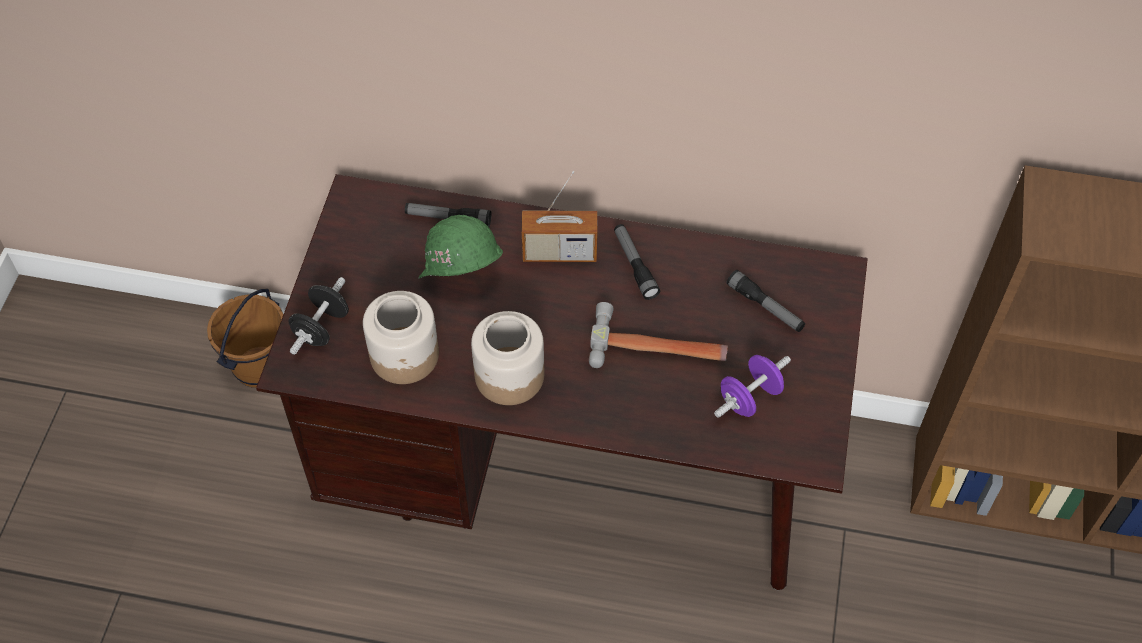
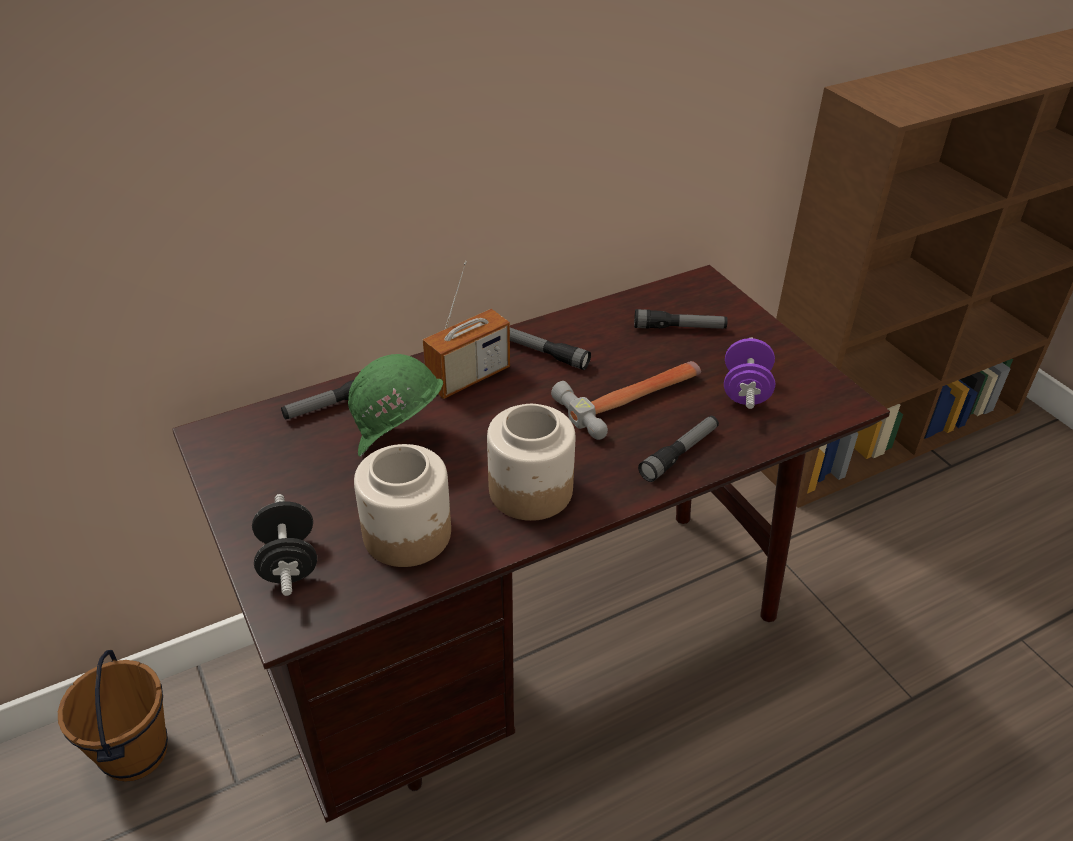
camera: 40 degrees left, 15 degrees down
none -> flashlight [638,416,719,482]

